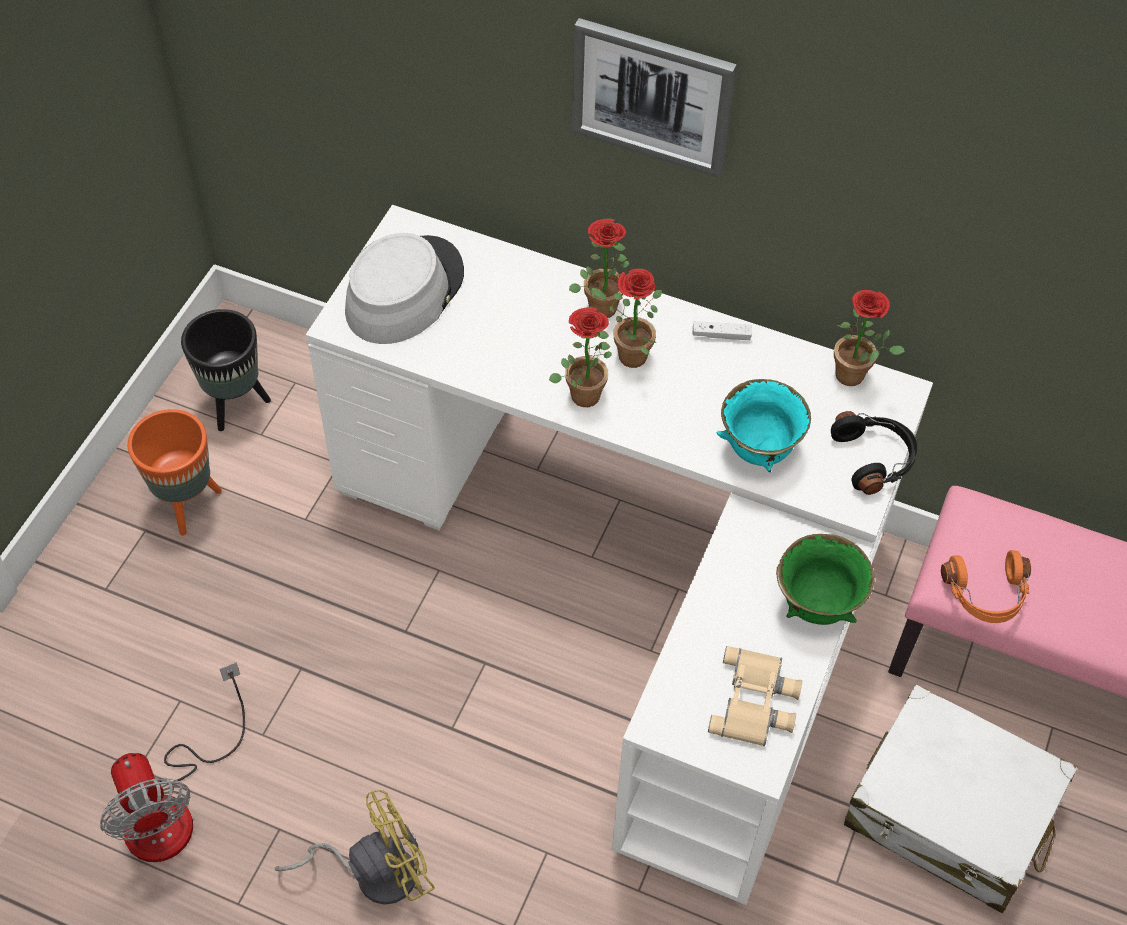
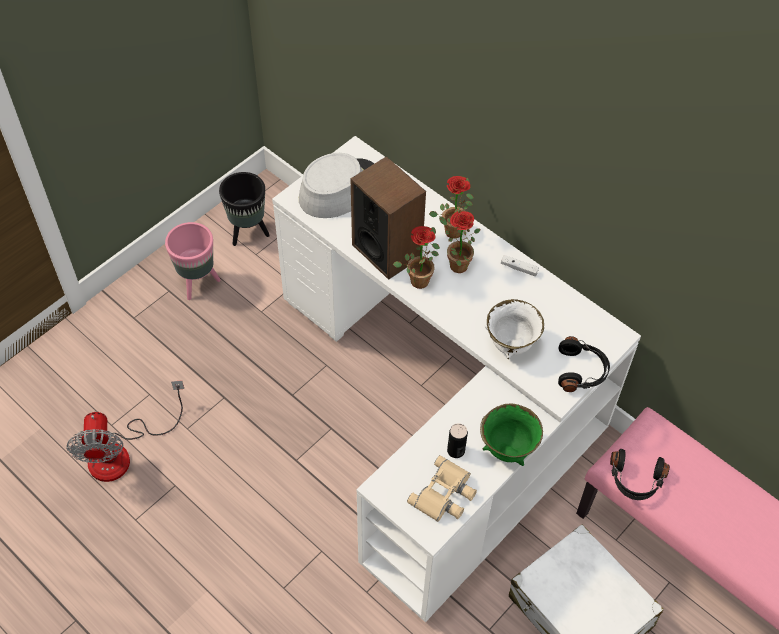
camera: 20 degrees right, 0 degrees up
orange planter [128,409,222,536] -> pink planter [165,222,221,300]
yellow fan [275,790,435,905] -> none
picture [572,18,737,178] -> none
turquoise bowl [717,379,811,472] -> white bowl [485,299,544,359]
potted plant [834,290,905,386] -> none
orange headphones [941,550,1031,623] -> black headphones [610,449,670,500]
none -> speaker [351,156,426,280]
none -> can [447,423,468,458]

